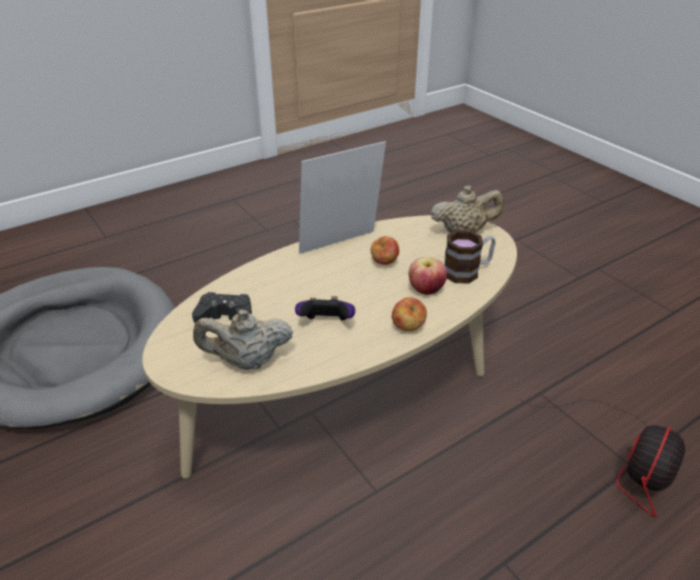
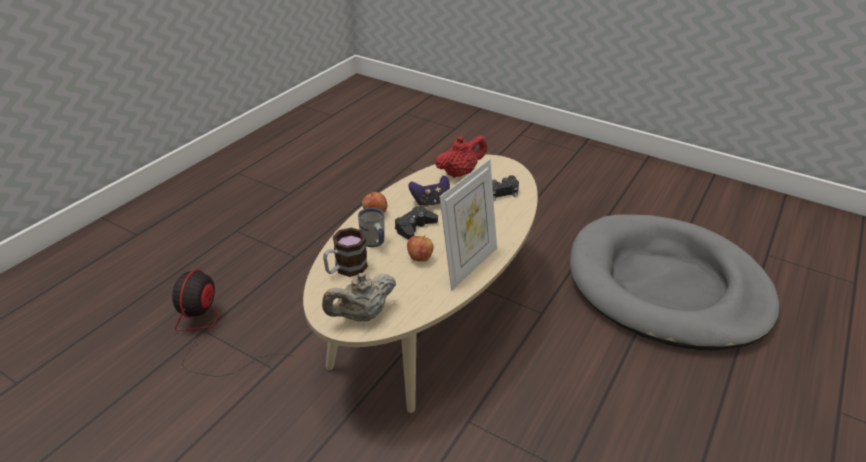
camera: 155 degrees right, 0 degrees up
beige teapot [193,310,293,370] -> red teapot [435,136,487,178]
apple [408,257,447,295] -> white mug [358,207,385,247]
none -> black game controller [395,206,438,240]

